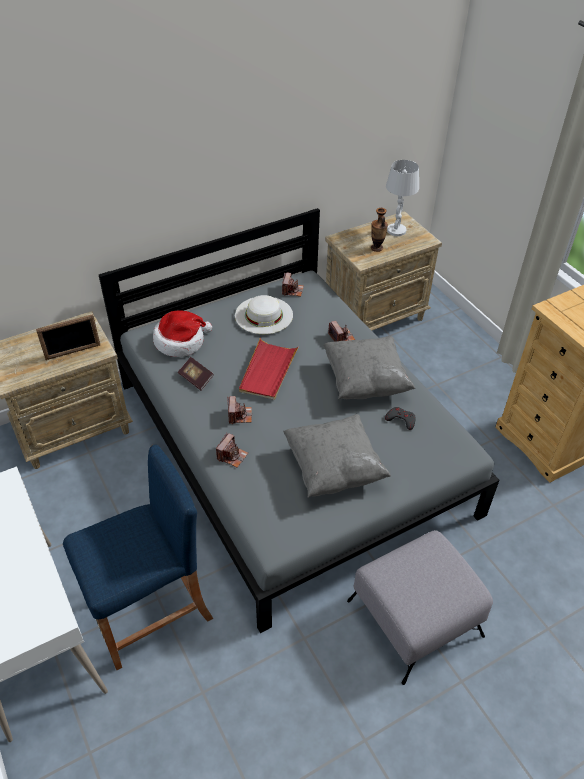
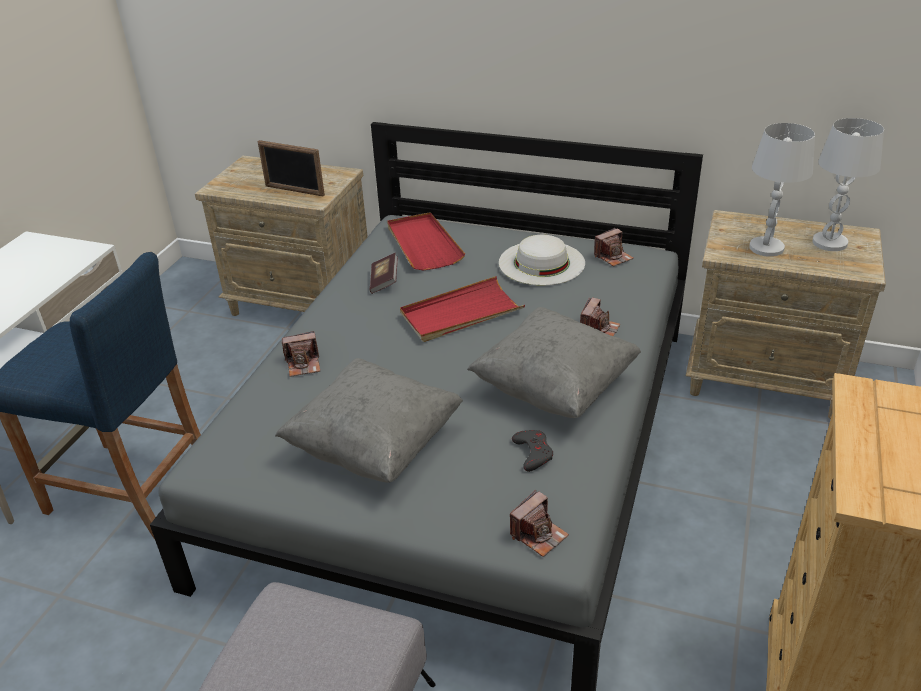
camera: 50 degrees right, 10 degrees down
hat [153,311,212,357] -> red tray [387,212,465,271]
camera [227,396,252,425] -> camera moved to [510,490,569,557]
vase [371,208,388,252] -> white table lamp [749,123,815,257]

